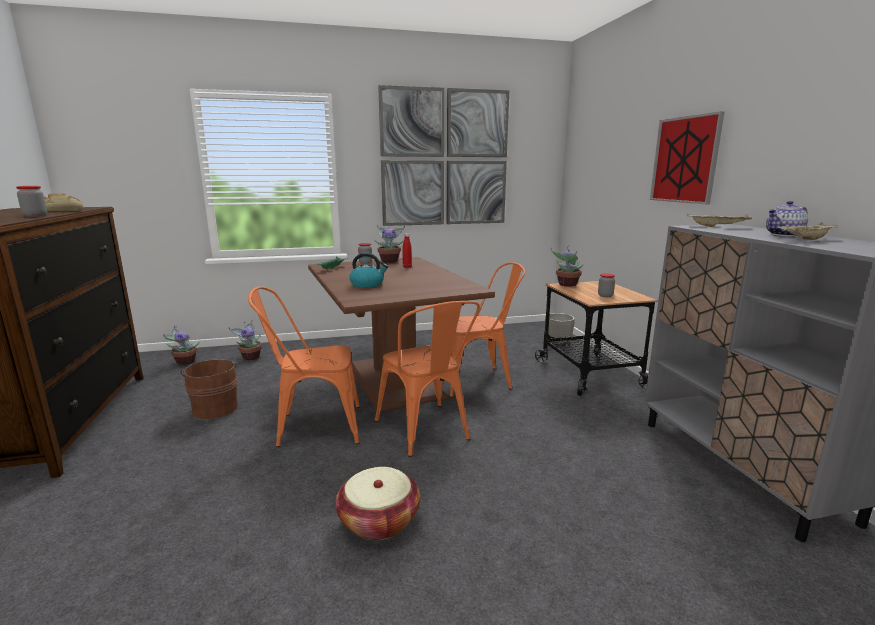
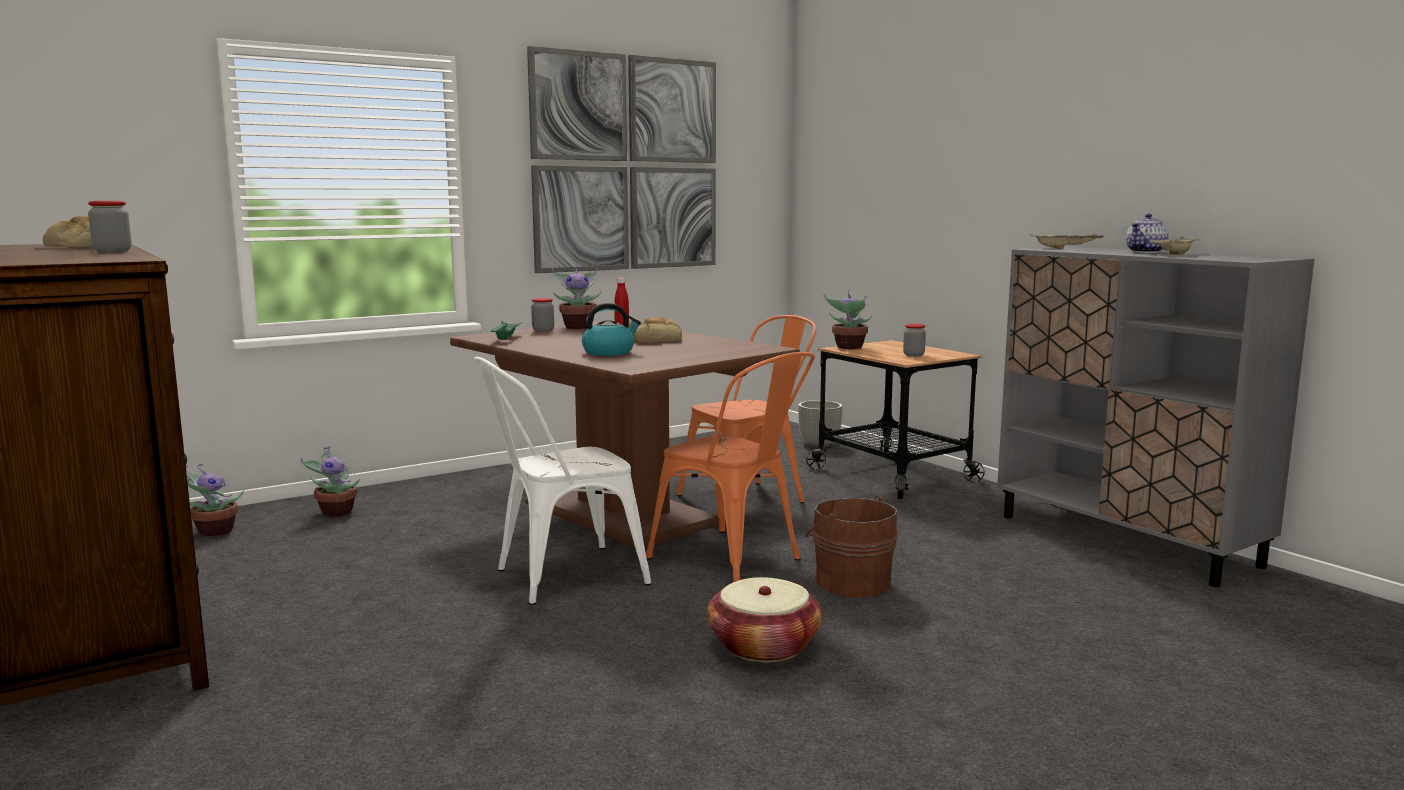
camera: 20 degrees left, 5 degrees down
brown bucket [180,359,238,419] -> brown bucket moved to [805,496,898,598]
orange chair [248,286,360,447] -> white chair [474,357,651,605]
picture [650,111,725,204] -> none
none -> bread [633,317,682,342]

